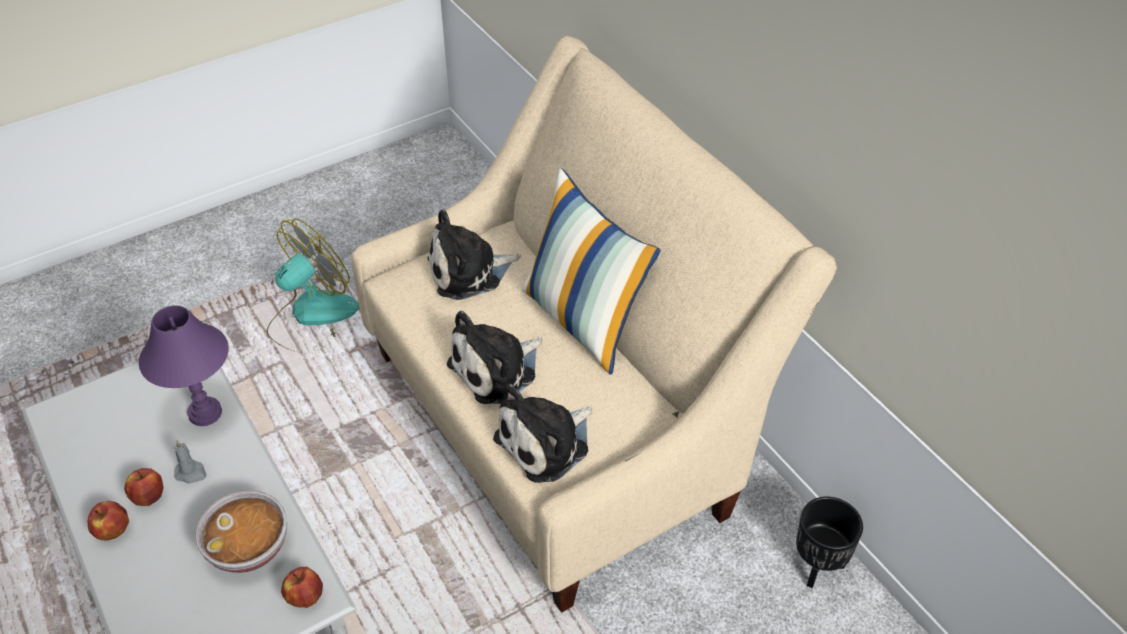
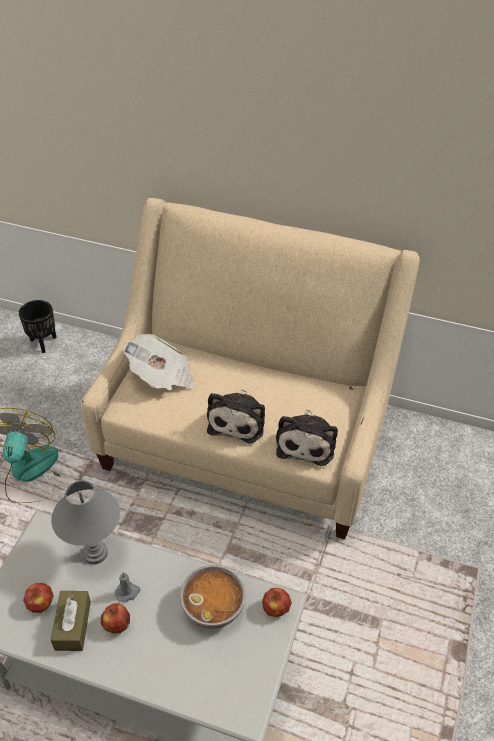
camera: 40 degrees left, 0 degrees up
apple [87,501,129,540] -> apple moved to [23,583,53,613]
purple table lamp [139,306,229,426] -> grey table lamp [51,481,120,565]
plush toy [427,209,521,300] -> newspaper [123,334,195,390]
pillow [522,168,661,375] -> none
black planter [796,497,863,588] -> black planter moved to [19,300,56,353]
none -> brown tissue box [51,591,91,651]

